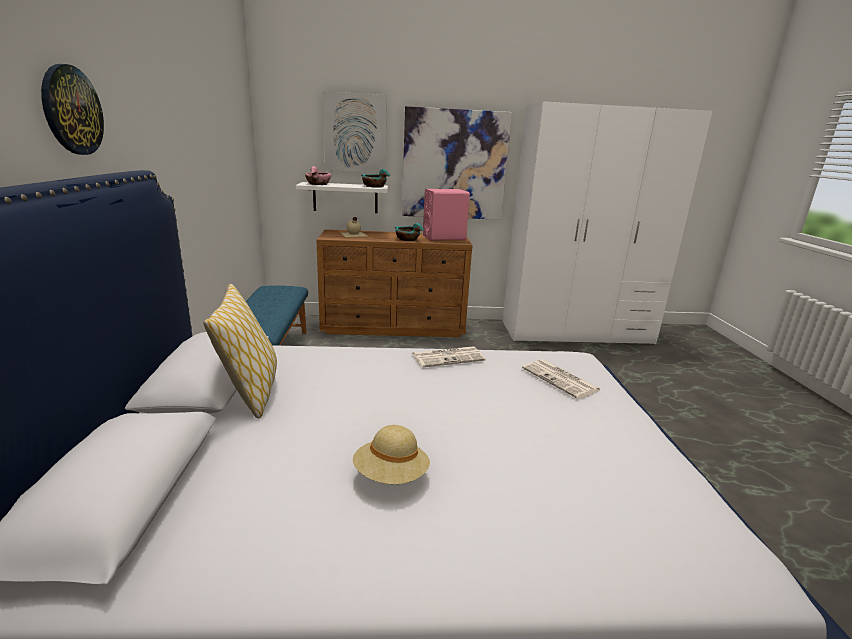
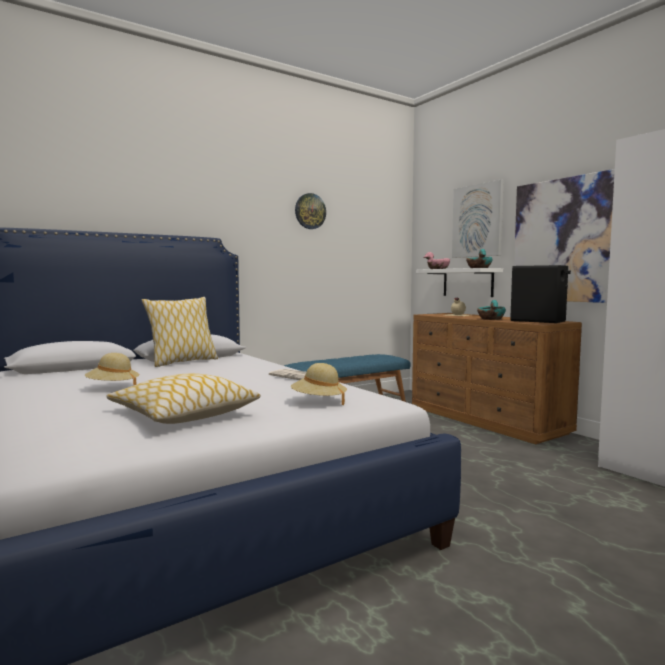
camera: 60 degrees right, 15 degrees down
wall clock [41,64,104,155] -> wall clock moved to [295,193,326,229]
pink speaker [423,189,470,241] -> black speaker [510,265,571,323]
newspaper [522,359,601,399] -> beige hat [291,363,347,405]
none -> pillow [106,373,261,424]

